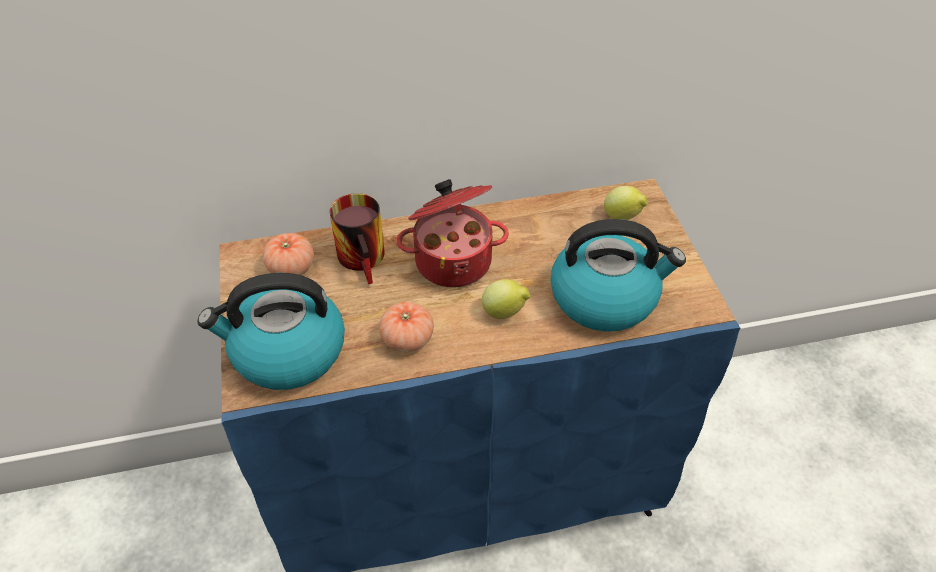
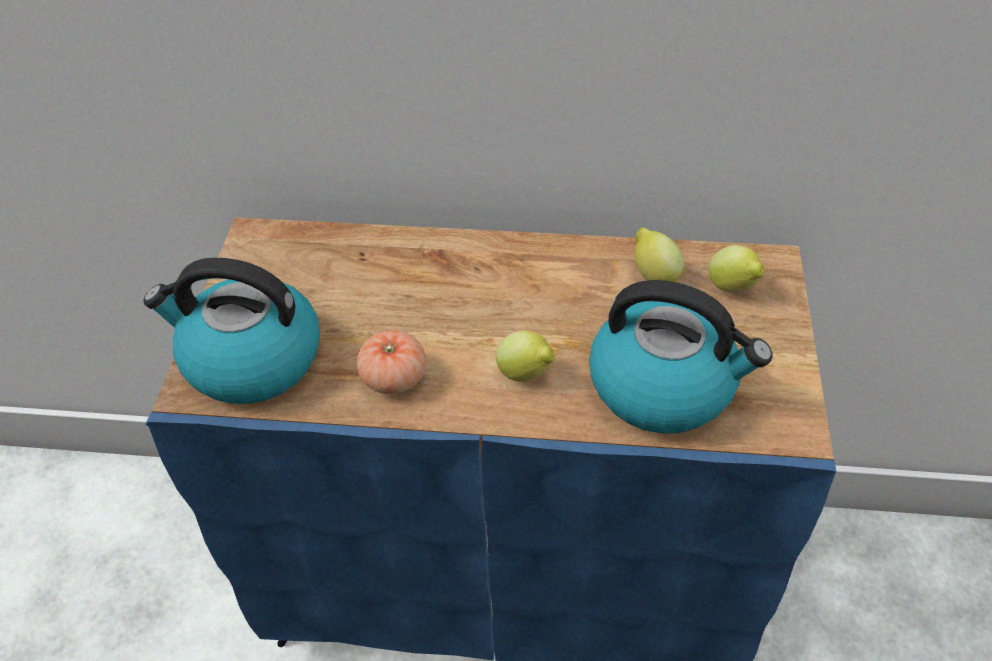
camera: 20 degrees right, 0 degrees up
tomato [262,233,314,275] -> none
mug [330,193,385,284] -> none
cooking pot [397,179,509,287] -> none
none -> lemon [635,227,684,282]

